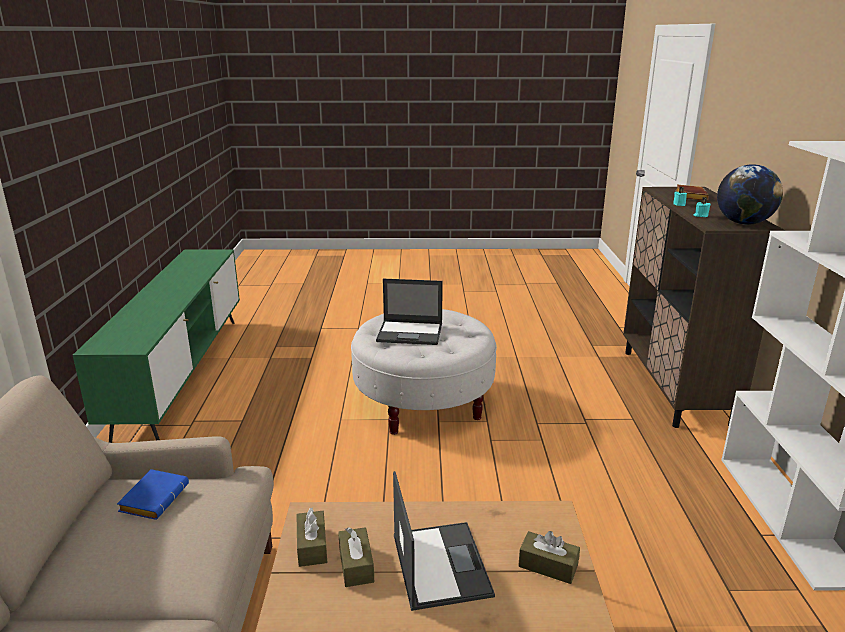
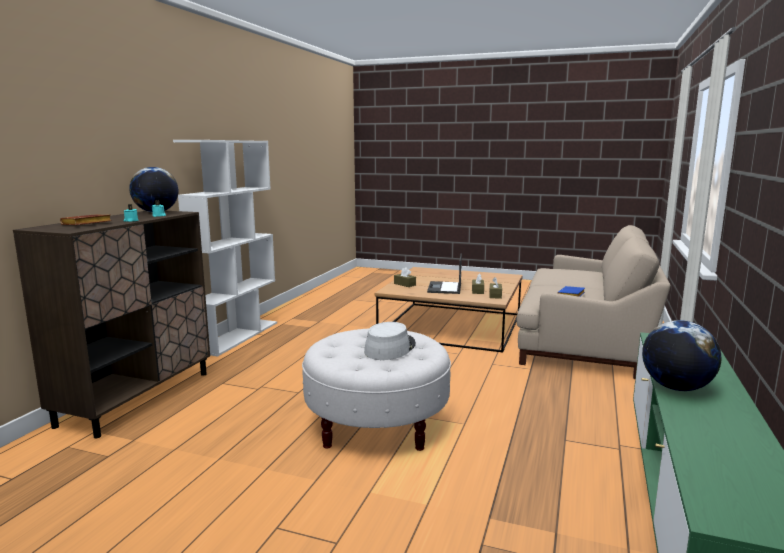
camera: 160 degrees left, 10 degrees down
laptop [376,279,443,345] -> grey hat [364,322,416,360]
none -> globe [642,320,721,391]

